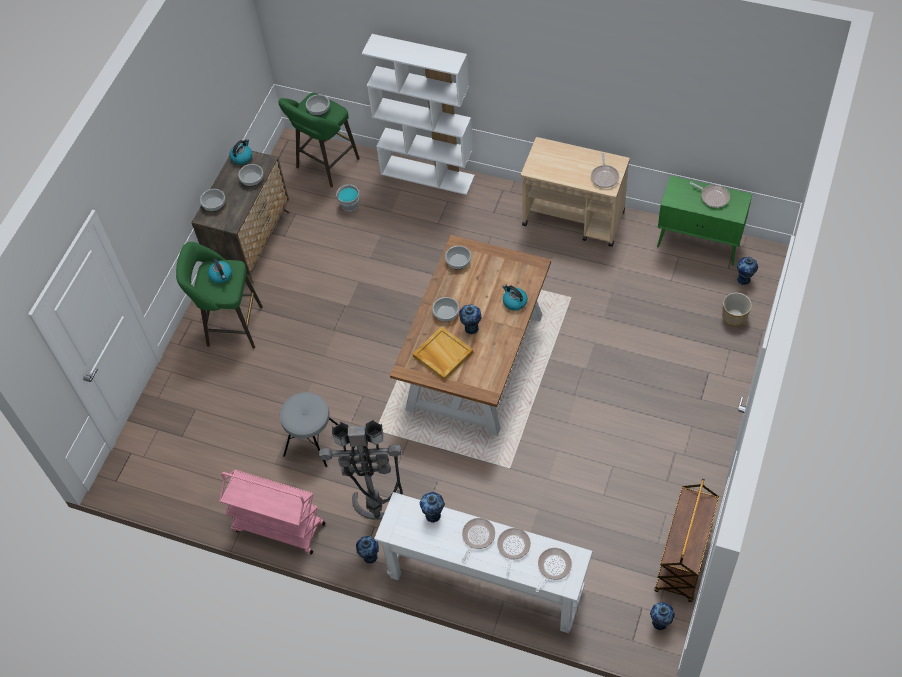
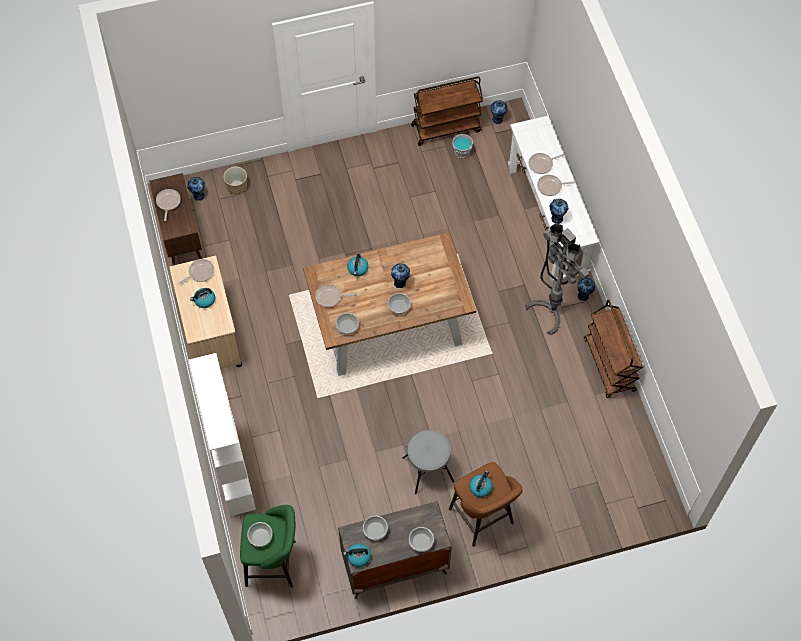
camera: 130 degrees left, 5 degrees up
green stool [176,242,263,348] -> brown stool [449,462,523,547]
pink cart [220,470,325,554] -> brown cart [584,300,643,398]
grey stool [280,392,338,467] -> grey stool moved to [402,430,454,494]
grey bucket [336,184,359,212] -> grey bucket moved to [453,134,473,158]
beige tray [413,326,473,381] -> none
frying pan [535,548,572,592] -> frying pan moved to [315,284,355,307]
green cabinet [657,175,752,265] -> brown cabinet [149,173,202,265]
none -> kettle [190,288,215,308]

